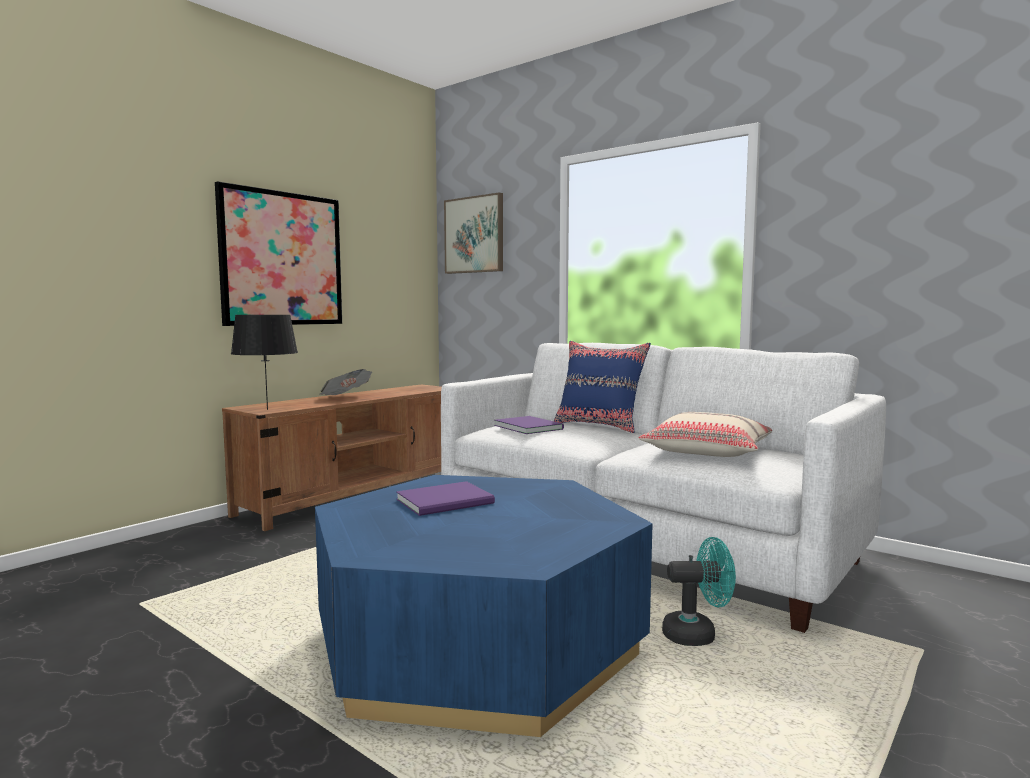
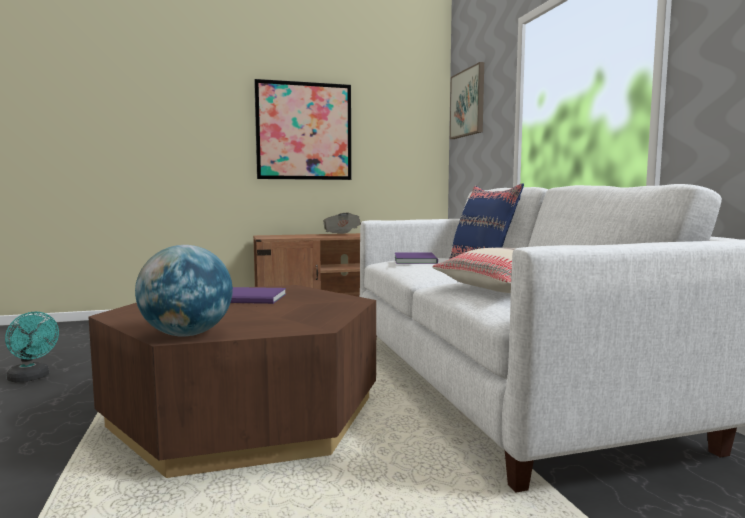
camera: 35 degrees right, 0 degrees up
black table lamp [231,315,298,410] -> none
blue coffee table [315,475,653,737] -> brown coffee table [89,285,376,478]
turquoise fan [662,537,736,646] -> turquoise fan moved to [5,312,59,382]
none -> globe [135,245,233,336]

